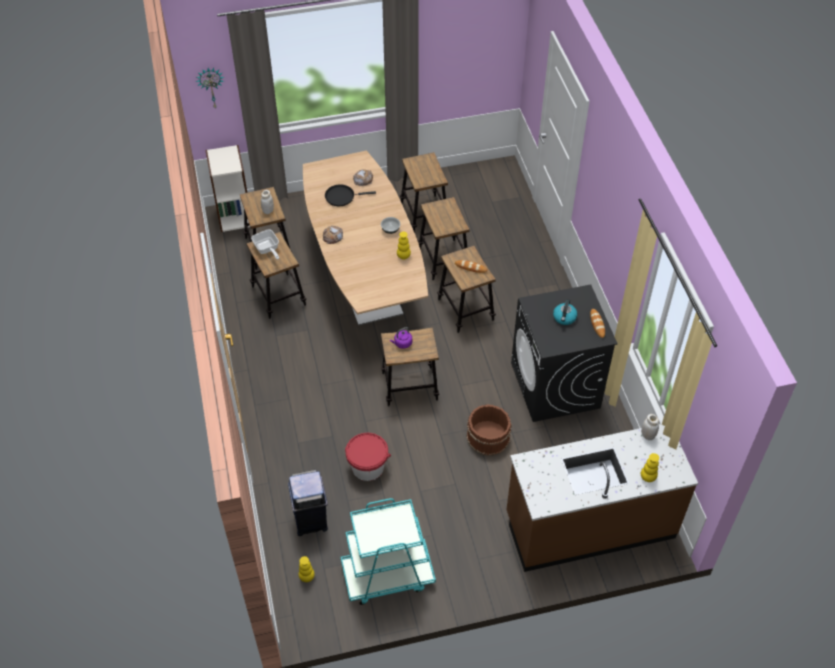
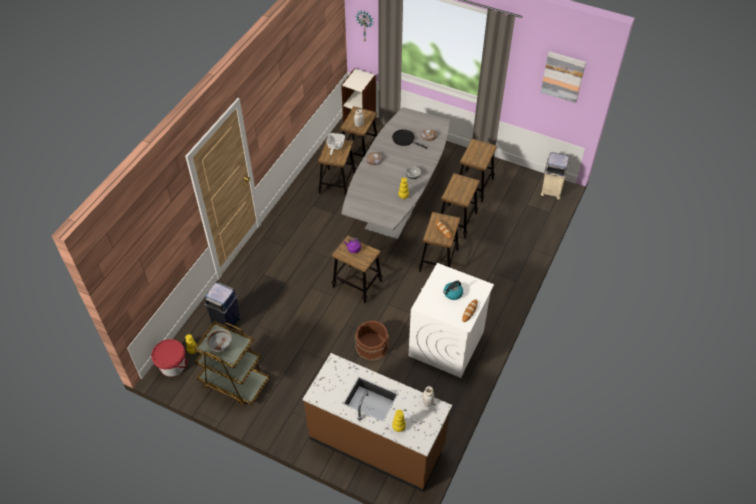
camera: 40 degrees right, 0 degrees up
brown dining table [303,150,428,326] -> grey dining table [341,107,450,240]
turquoise cart [341,498,436,605] -> brown cart [194,321,270,405]
red bucket [345,433,391,481] -> red bucket moved to [151,339,188,377]
black washing machine [511,285,618,422] -> white washing machine [408,263,494,378]
none -> grey bowl [207,329,232,352]
none -> picture [541,51,586,103]
none -> beige trash can [541,152,569,199]

